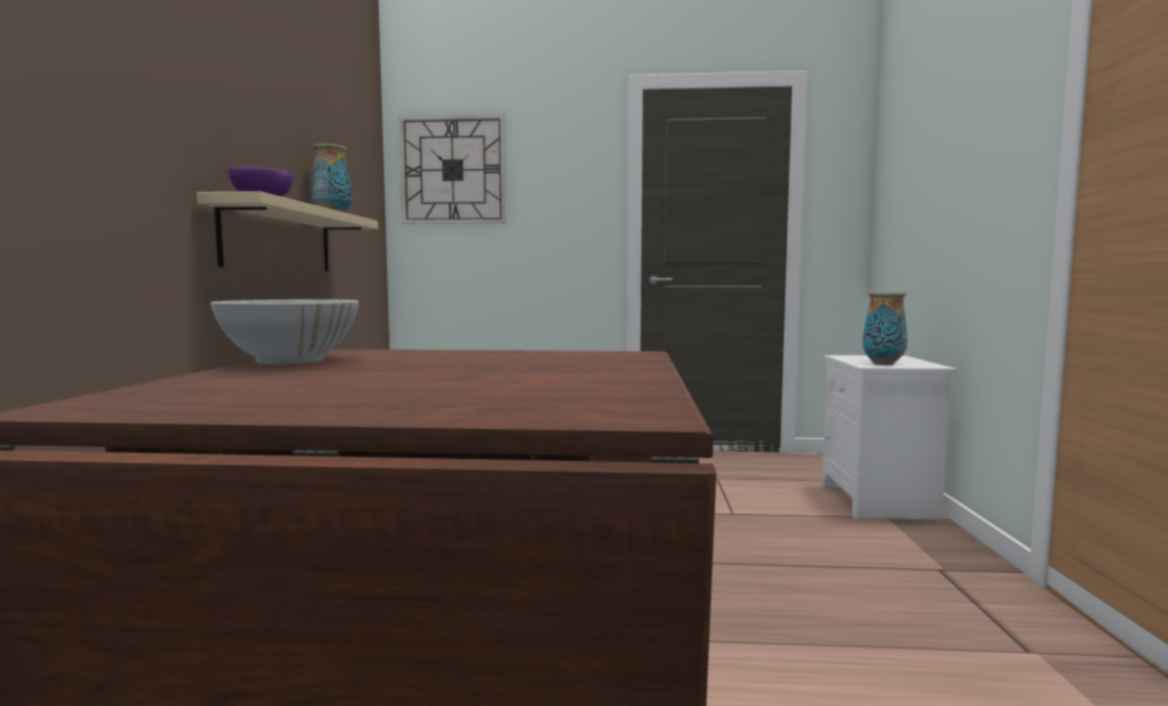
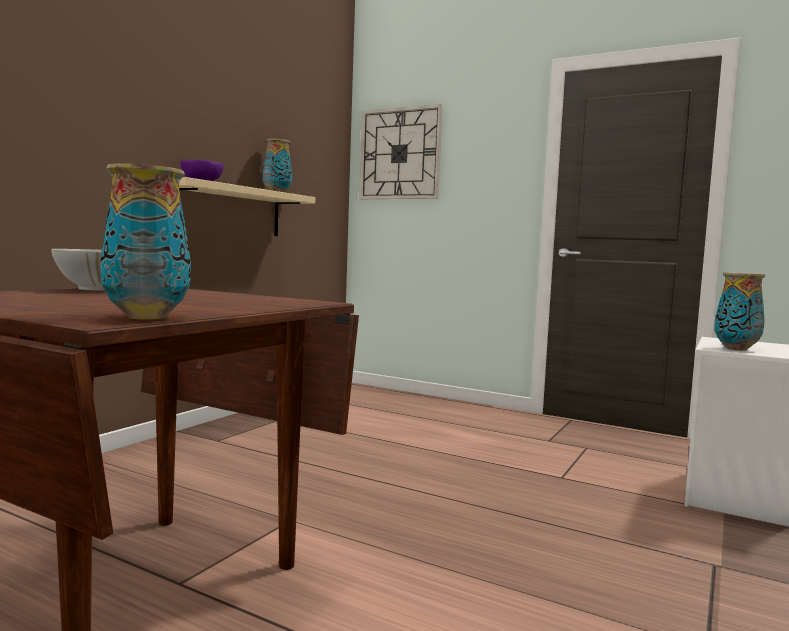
camera: 25 degrees right, 0 degrees up
none -> vase [100,163,191,319]

